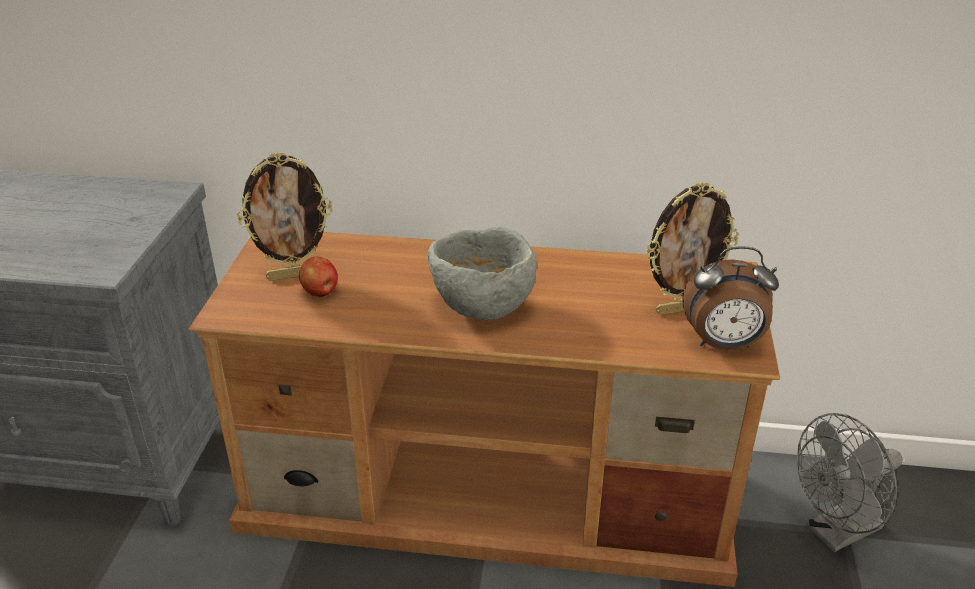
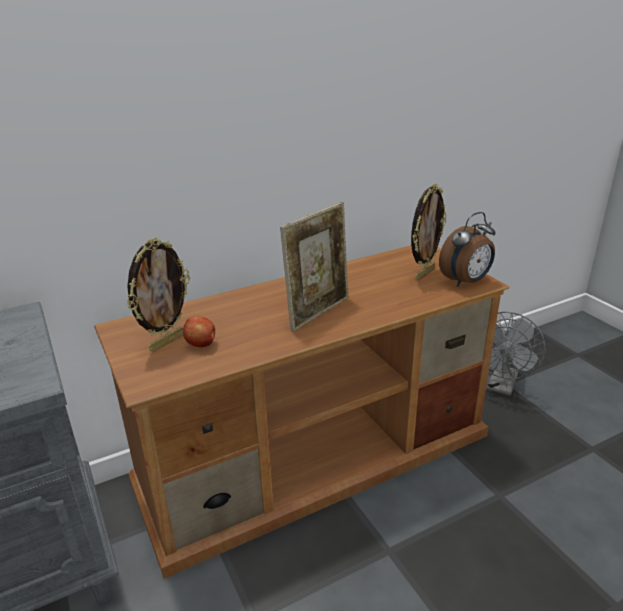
camera: 35 degrees left, 5 degrees down
grey bowl [427,227,537,320] -> picture frame [280,202,349,332]

